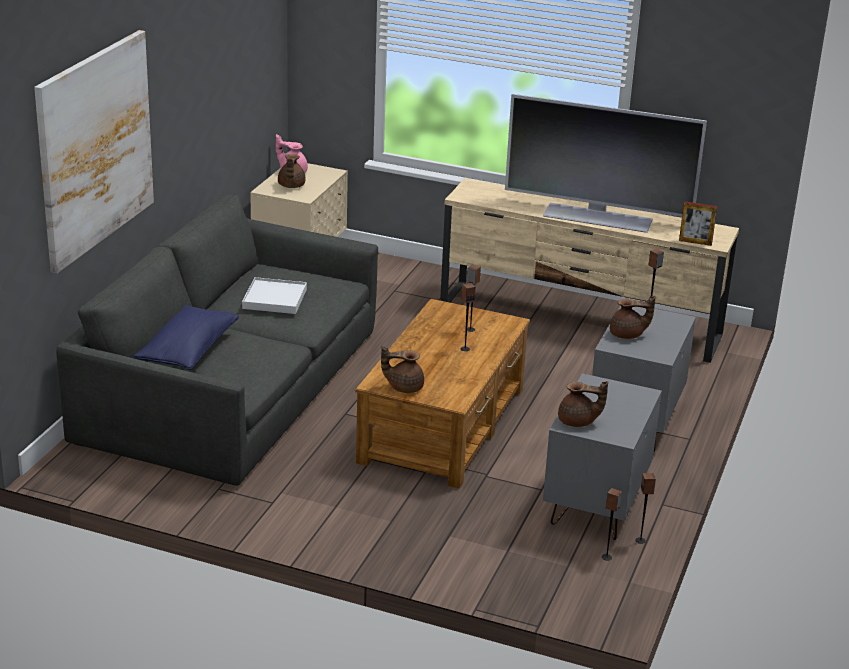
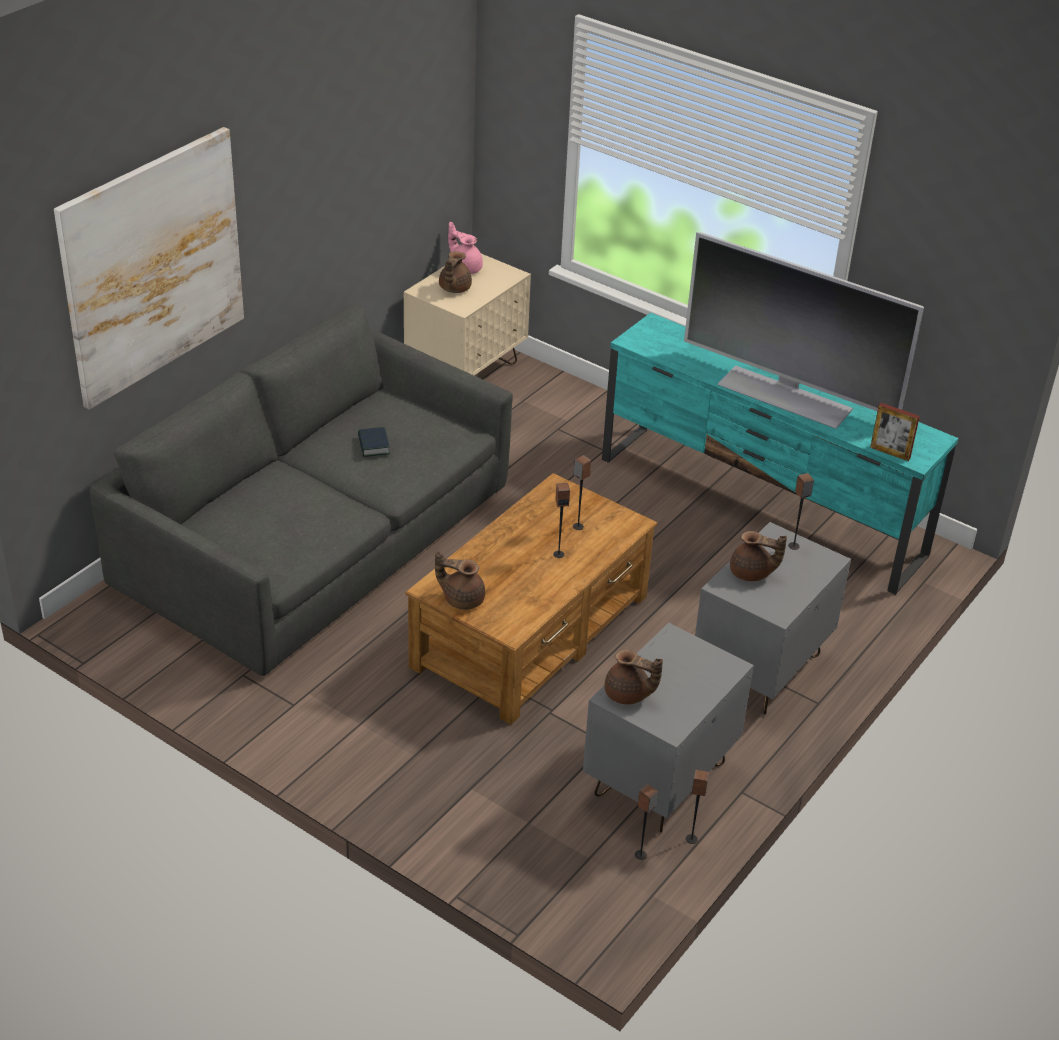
camera: 15 degrees right, 10 degrees up
blue pillow [134,305,239,370] -> none
white tray [242,277,307,314] -> book [358,427,390,457]
beige tv stand [440,178,739,363] -> turquoise tv stand [602,313,958,595]

